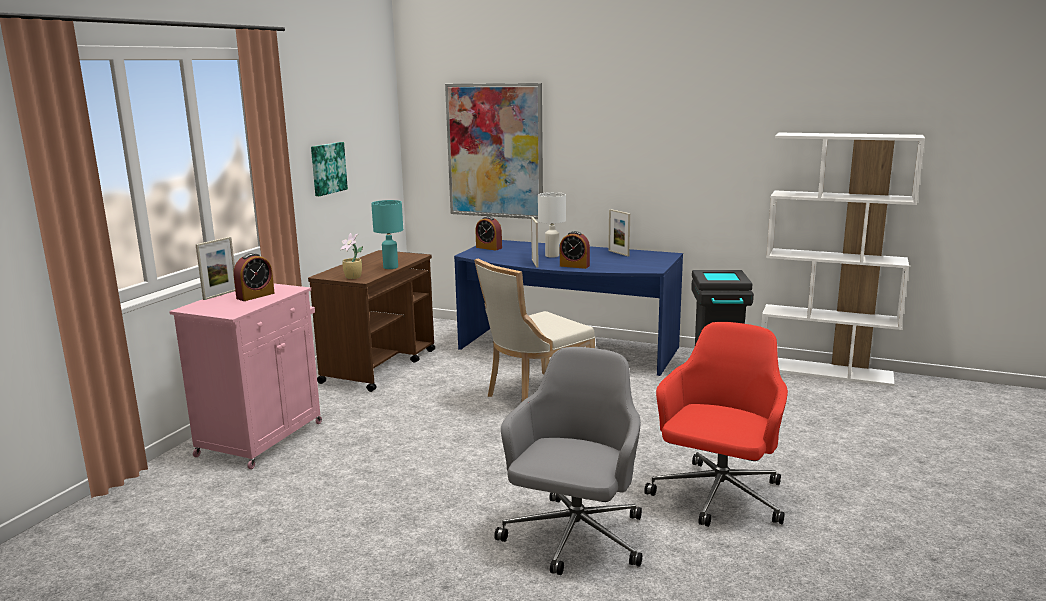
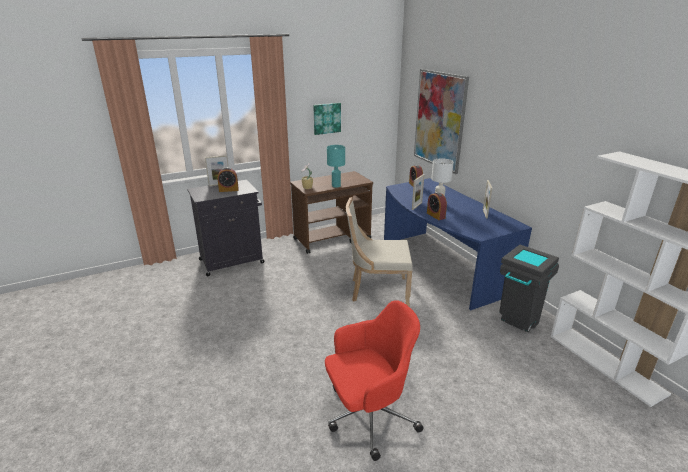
camera: 40 degrees right, 10 degrees up
pink cabinet [169,284,322,469] -> black cabinet [187,180,264,276]
grey office chair [494,347,642,575] -> none

